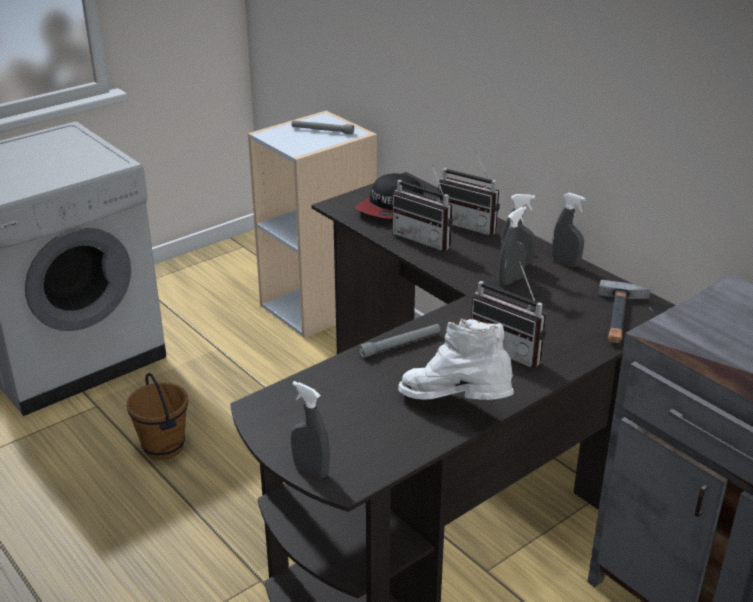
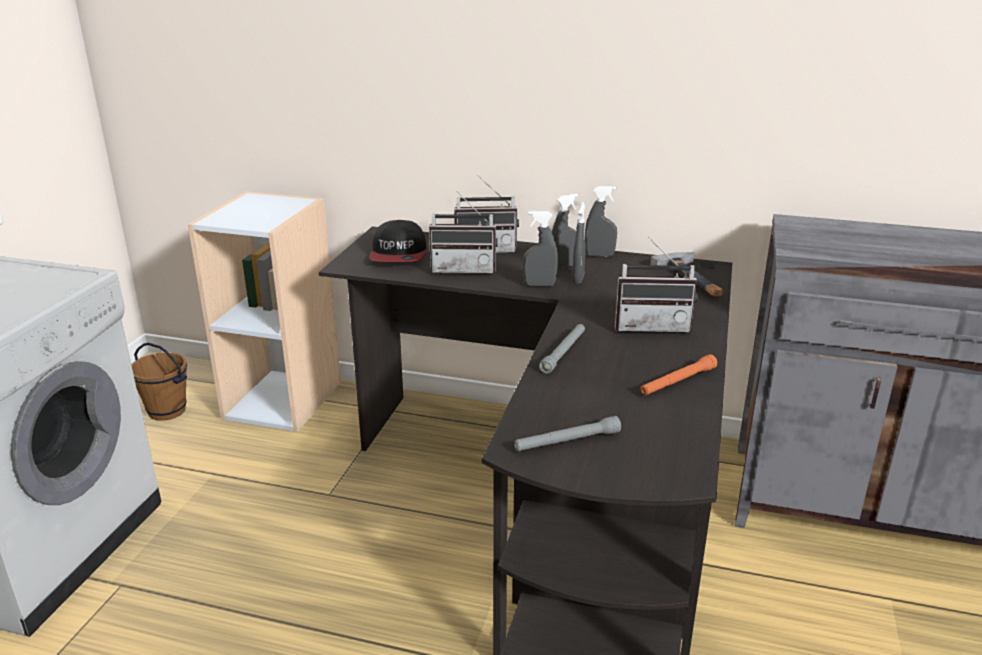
camera: 35 degrees left, 5 degrees down
brown bucket [126,373,188,460] -> brown bucket moved to [132,343,187,421]
grey flashlight [291,120,354,134] -> grey flashlight moved to [514,416,621,451]
grey spray bottle [291,381,330,478] -> grey spray bottle moved to [523,211,558,286]
white boot [398,318,514,400] -> orange flashlight [640,354,717,395]

